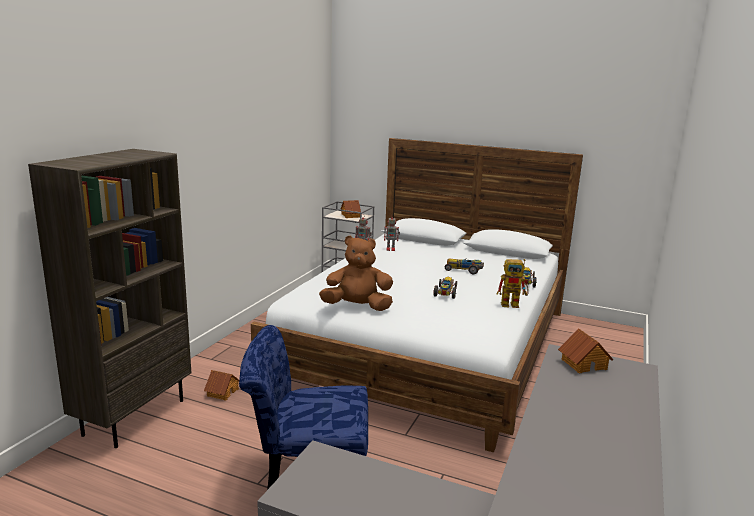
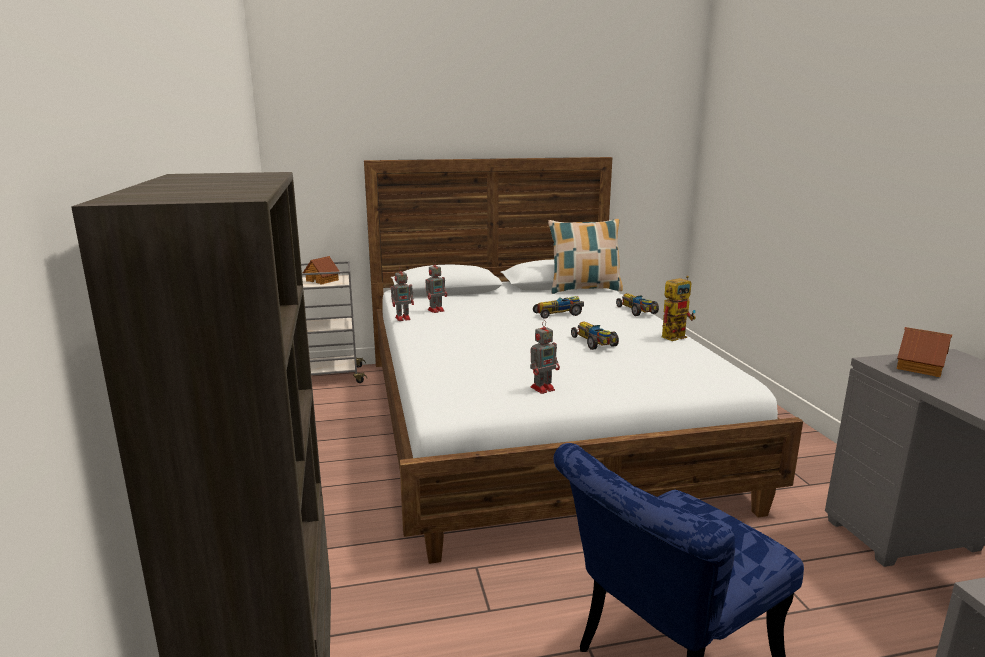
camera: 35 degrees left, 0 degrees up
toy house [204,370,239,400] -> none
brown plush toy [319,236,393,311] -> toy robot [530,320,560,394]
none -> pillow [548,219,623,294]

